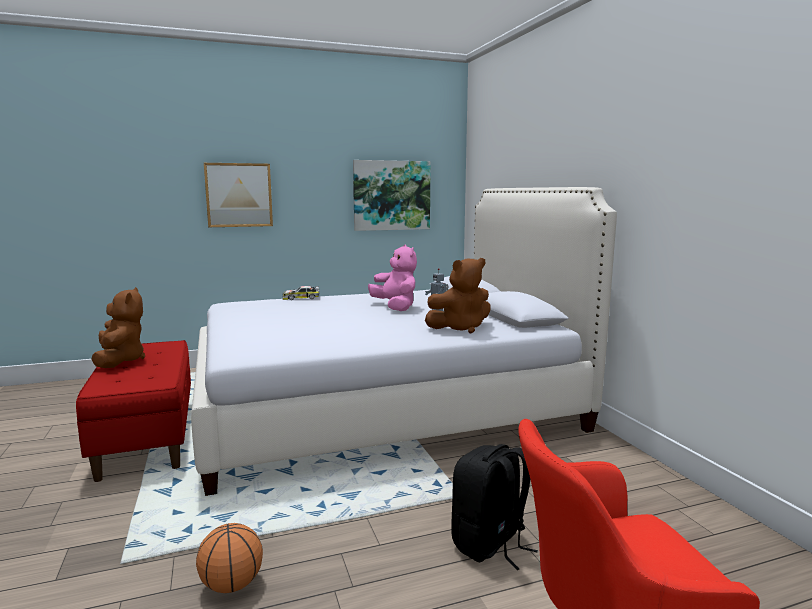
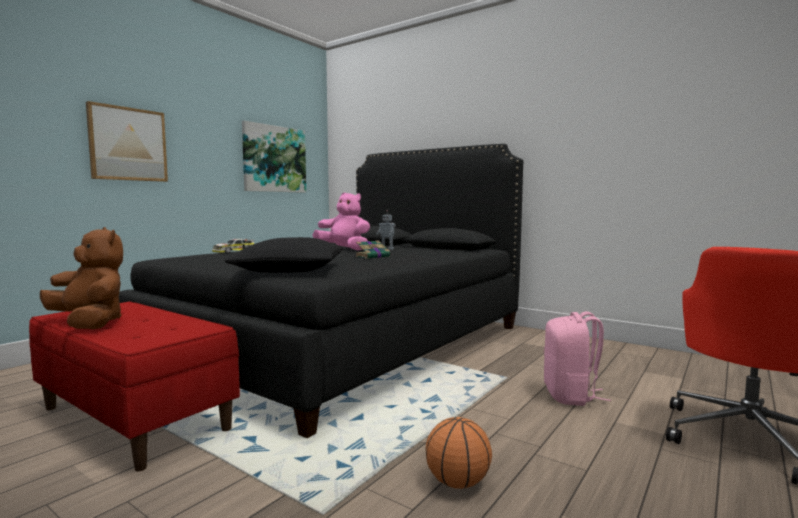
camera: 35 degrees left, 5 degrees down
white bed [191,187,617,496] -> black bed [119,144,523,438]
brown plush toy [425,258,491,333] -> none
black backpack [451,444,538,570] -> pink backpack [544,311,611,406]
none -> black pillow [224,237,343,273]
none -> book [355,241,390,259]

